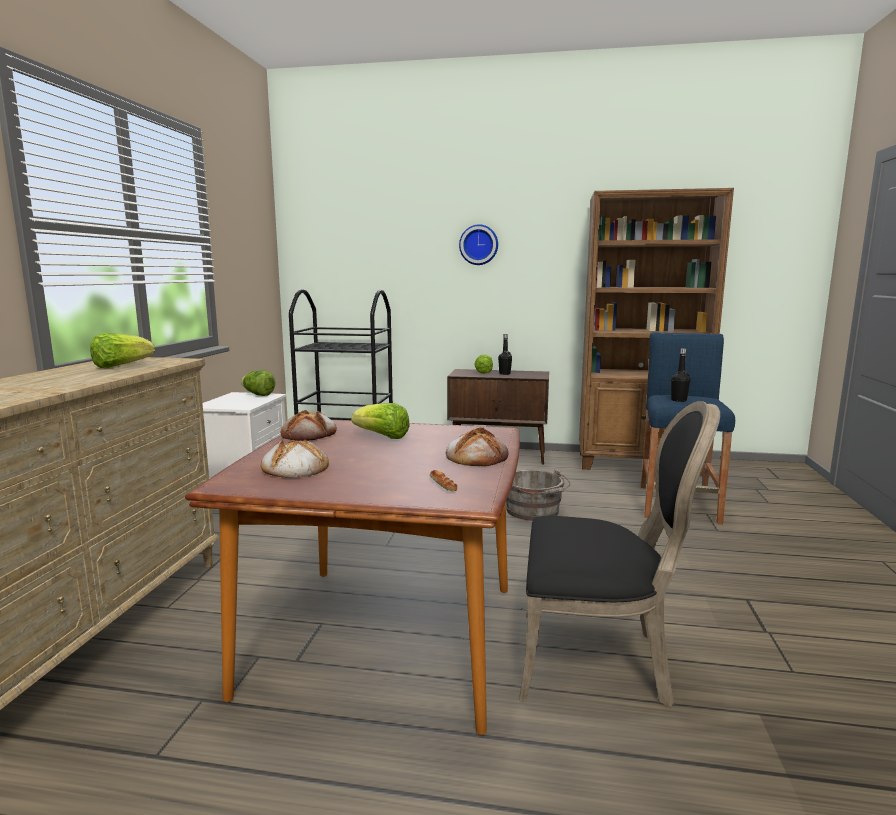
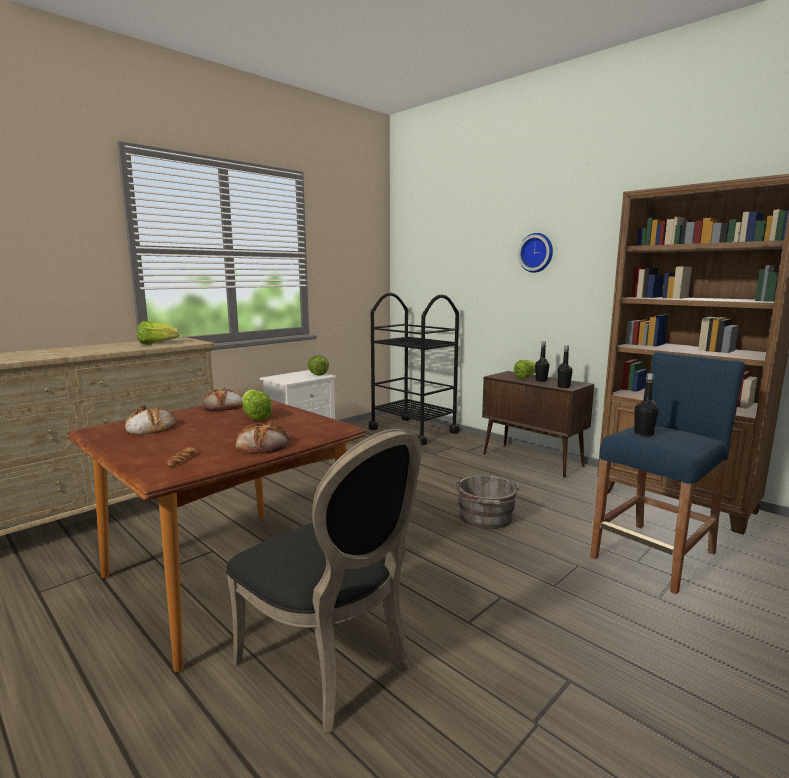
camera: 35 degrees right, 0 degrees up
none -> black bottle [557,345,573,388]

